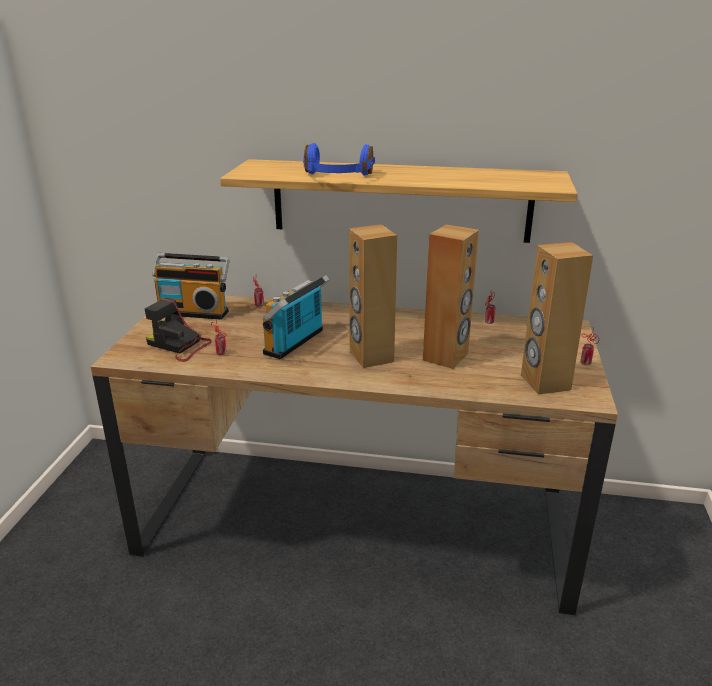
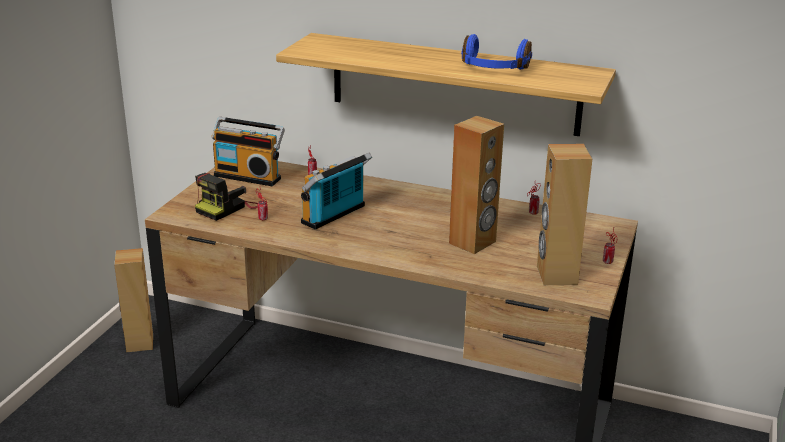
camera: 10 degrees right, 0 degrees up
camera [145,297,212,362] -> camera turned 90 degrees counterclockwise [195,173,258,221]
blue headphones [303,143,375,176] -> blue headphones moved to [461,34,532,70]
brown speaker [349,224,397,368] -> brown speaker moved to [114,248,153,352]

